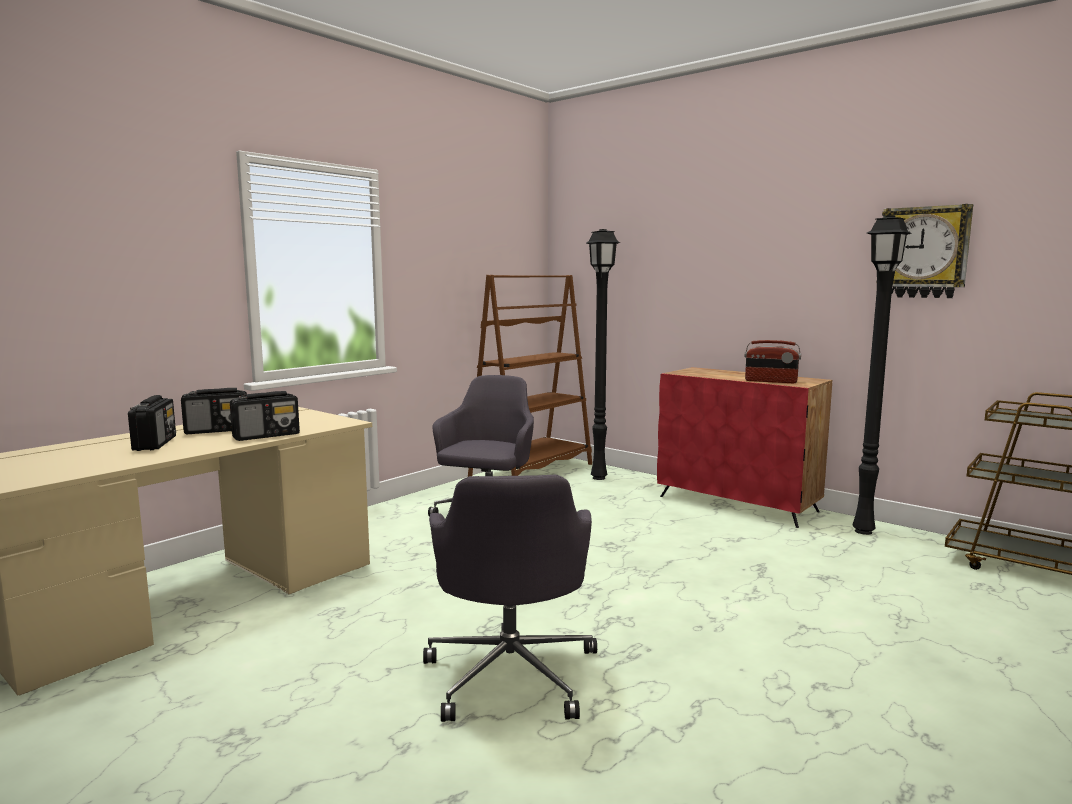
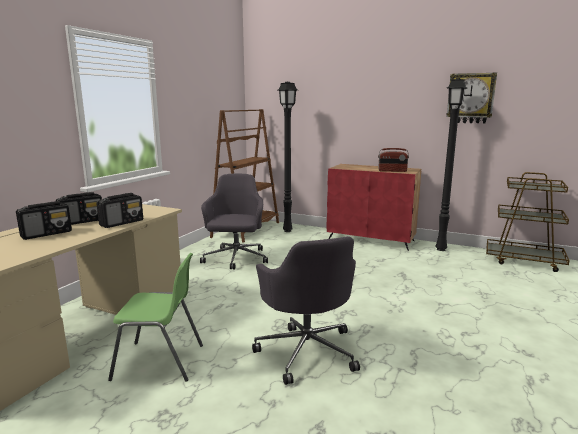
camera: 15 degrees left, 5 degrees up
radio [128,395,176,451] -> radio turned 75 degrees clockwise [16,201,72,240]
none -> green chair [108,253,203,381]

